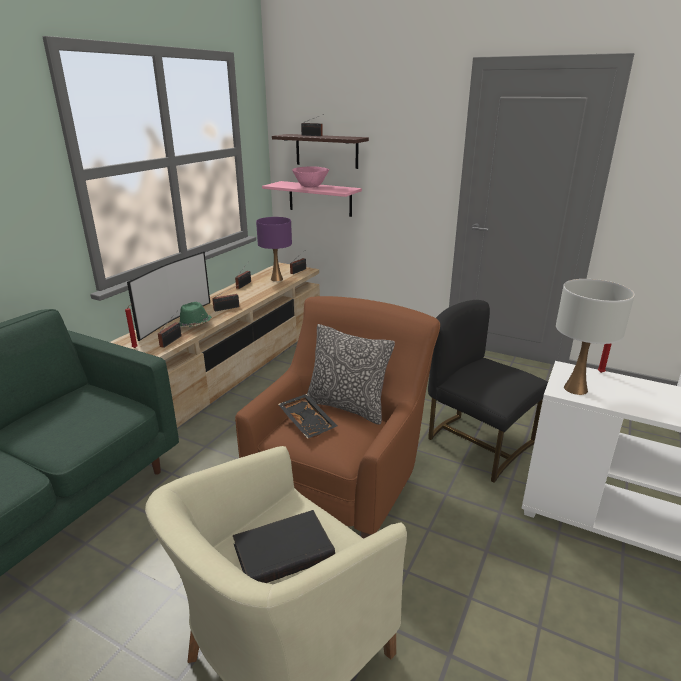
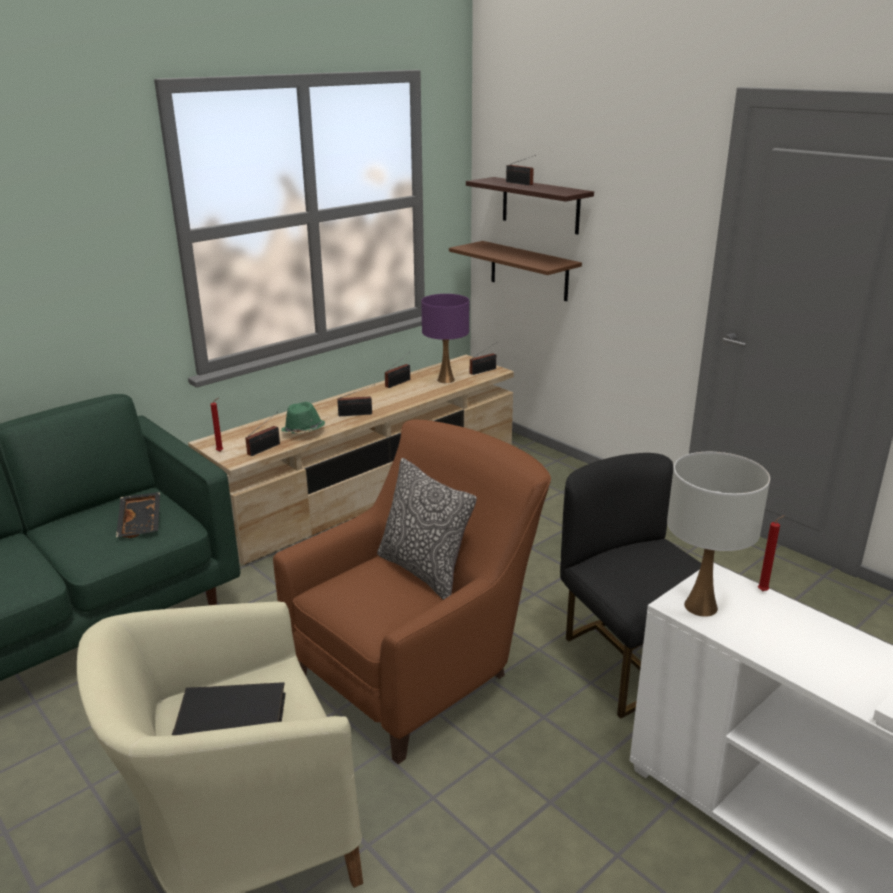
camera: 20 degrees right, 0 degrees up
television [127,251,210,341] -> none
pink shelf [262,181,362,217] -> brown shelf [449,241,582,301]
black tray [278,394,338,439] -> black tray moved to [116,492,160,538]
pink bowl [292,166,329,188] -> none

